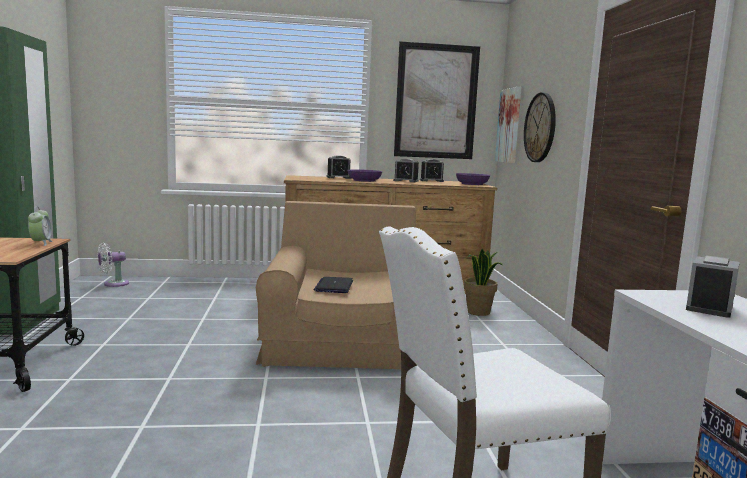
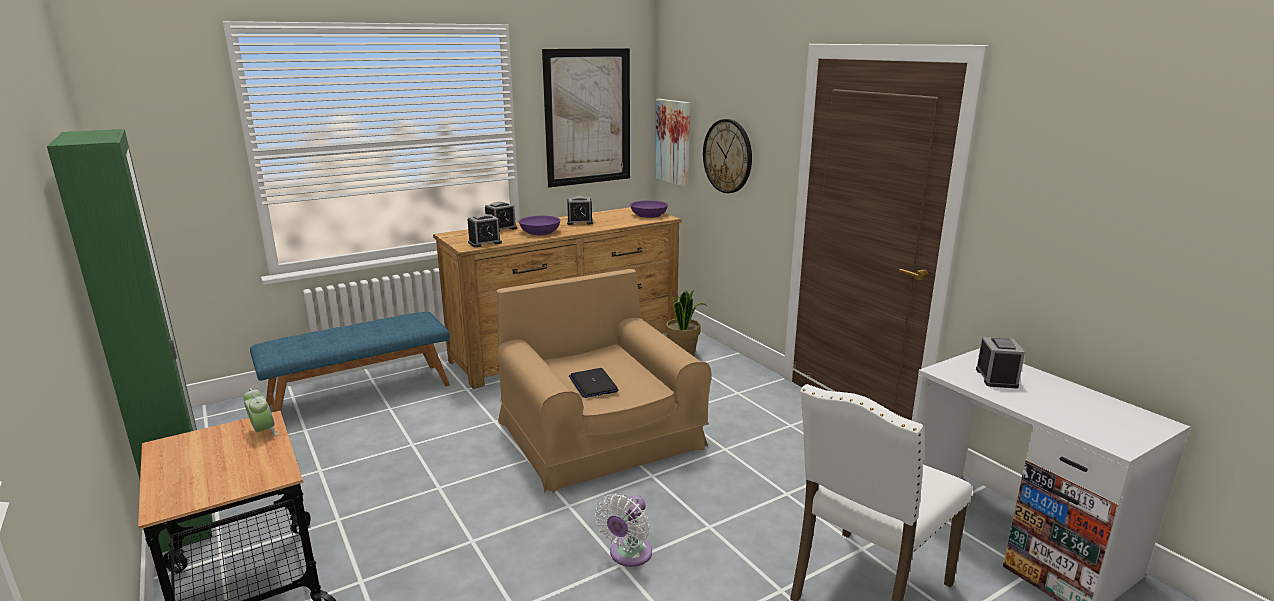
camera: 25 degrees left, 10 degrees up
white fan [97,243,129,287] -> white fan moved to [595,494,652,567]
alarm clock [420,159,444,182] -> alarm clock moved to [468,214,502,247]
none -> blue bench [250,312,450,412]

